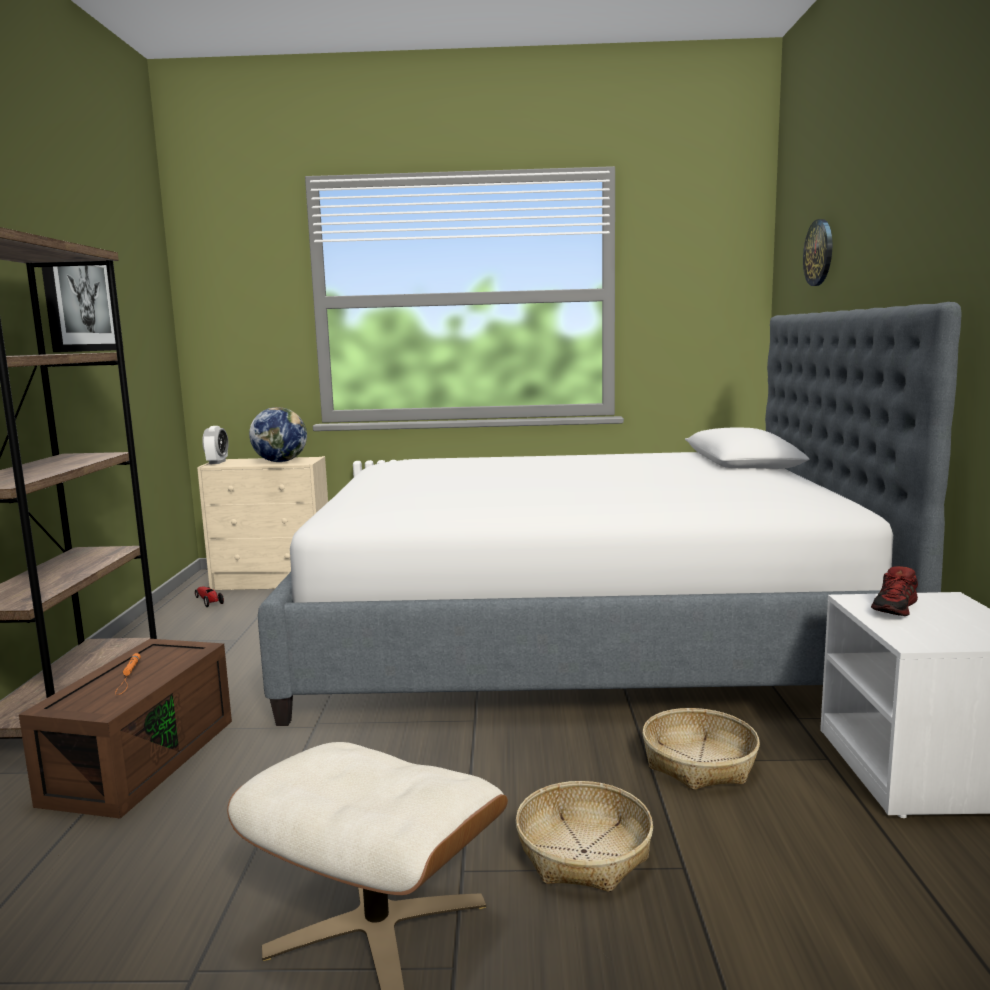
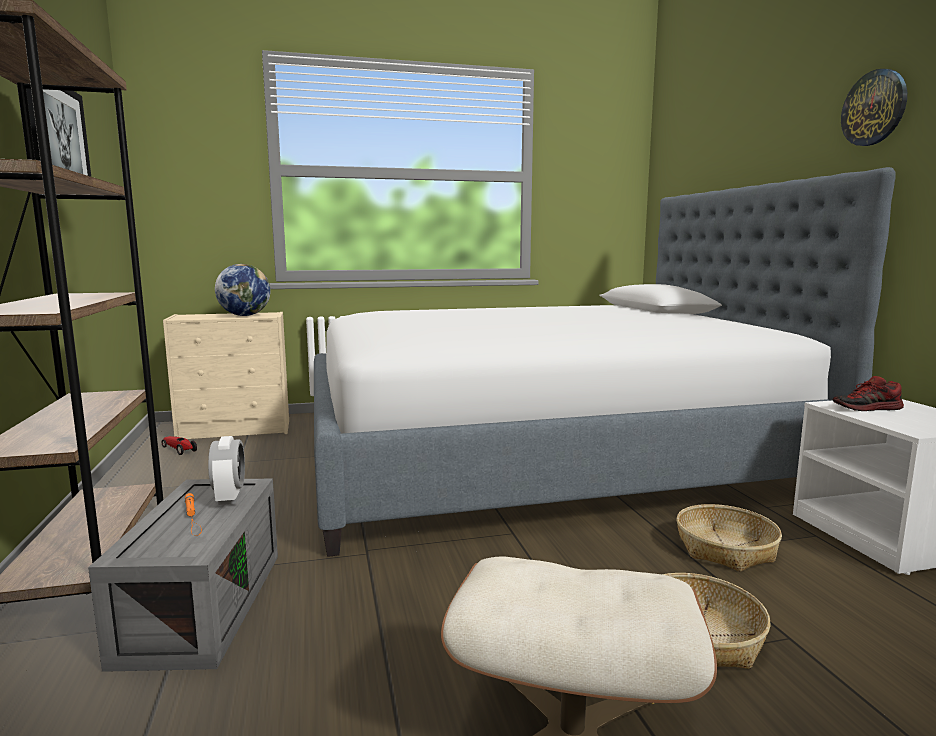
camera: 15 degrees left, 0 degrees up
brown storage box [19,639,232,819] -> grey storage box [88,479,278,672]
alarm clock [202,426,228,464] -> alarm clock moved to [208,436,245,505]
wall clock [803,219,832,286] -> wall clock moved to [841,69,907,146]
shoe [871,566,918,616] -> shoe turned 60 degrees clockwise [833,376,904,411]

